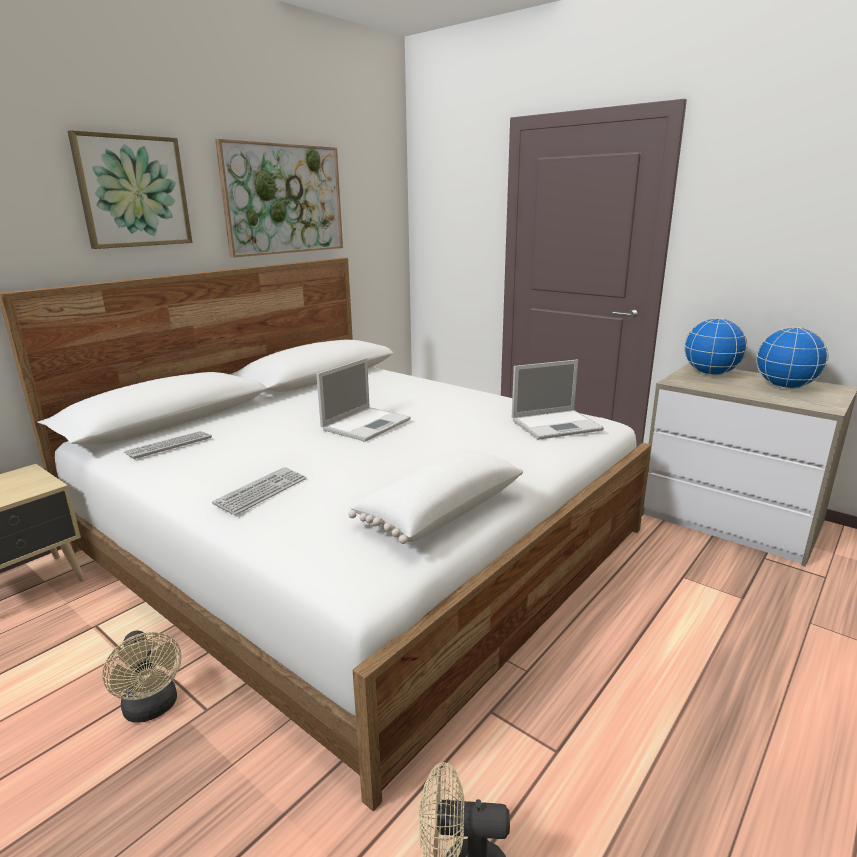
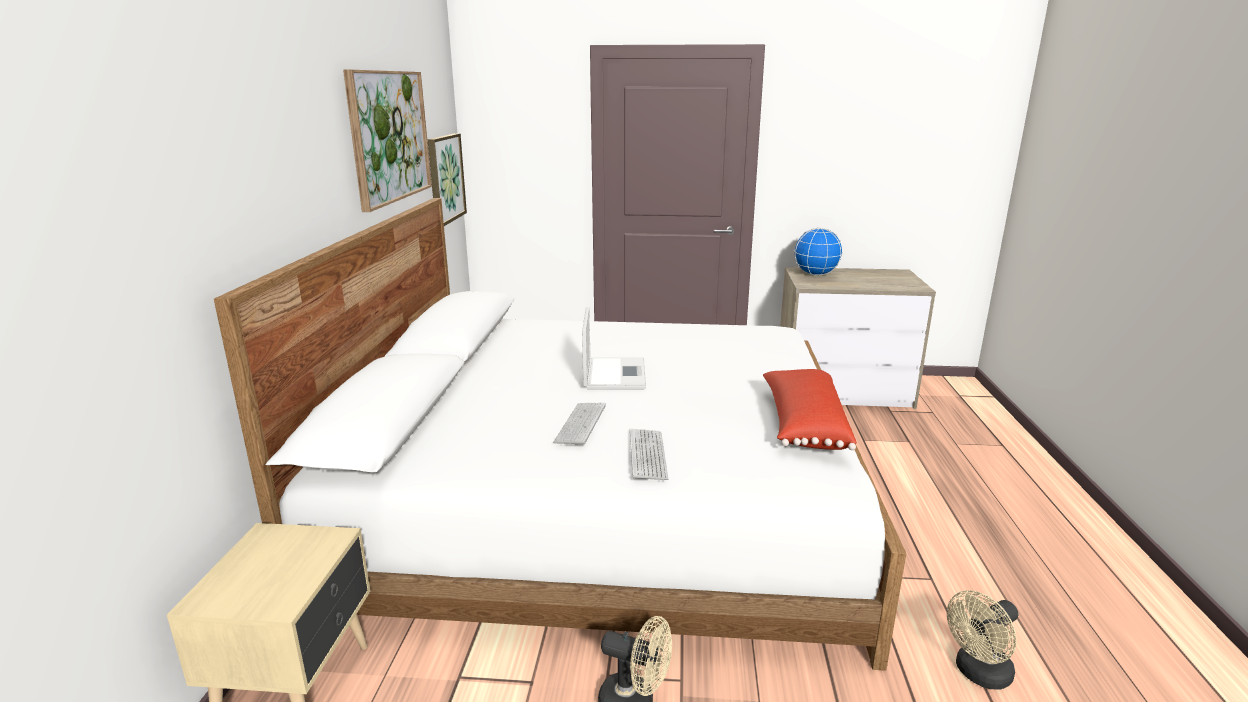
camera: 35 degrees left, 0 degrees up
picture [68,130,193,249] -> picture moved to [428,133,467,226]
keyboard [124,431,212,459] -> keyboard moved to [553,403,606,444]
white pillow [348,449,523,544] -> red pillow [763,369,857,450]
laptop [512,360,604,440] -> none
globe [756,327,828,389] -> none

